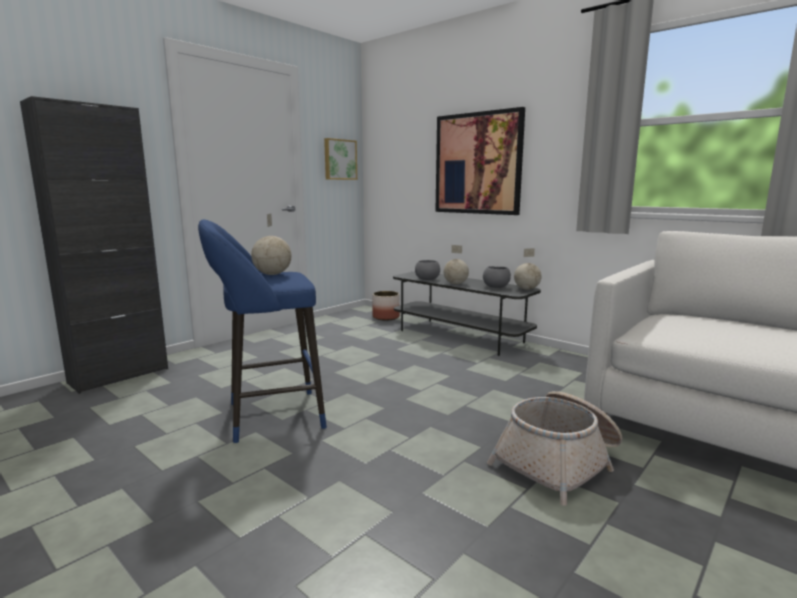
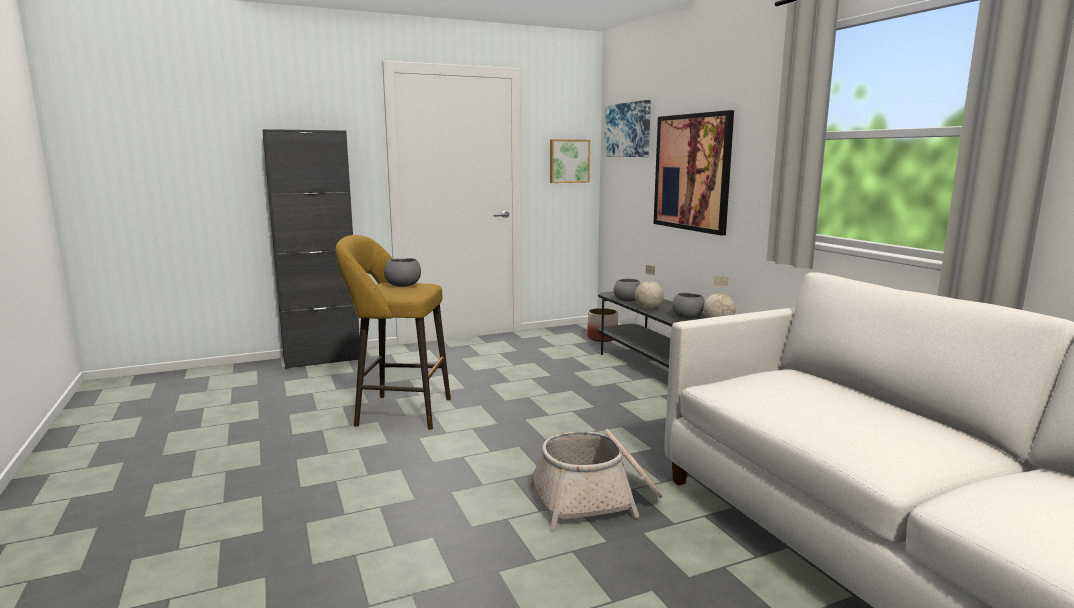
camera: 25 degrees right, 0 degrees up
blue stool [198,219,327,443] -> yellow stool [335,235,451,430]
globe [251,214,291,275] -> grey bowl [384,258,421,287]
none -> picture [604,100,651,157]

